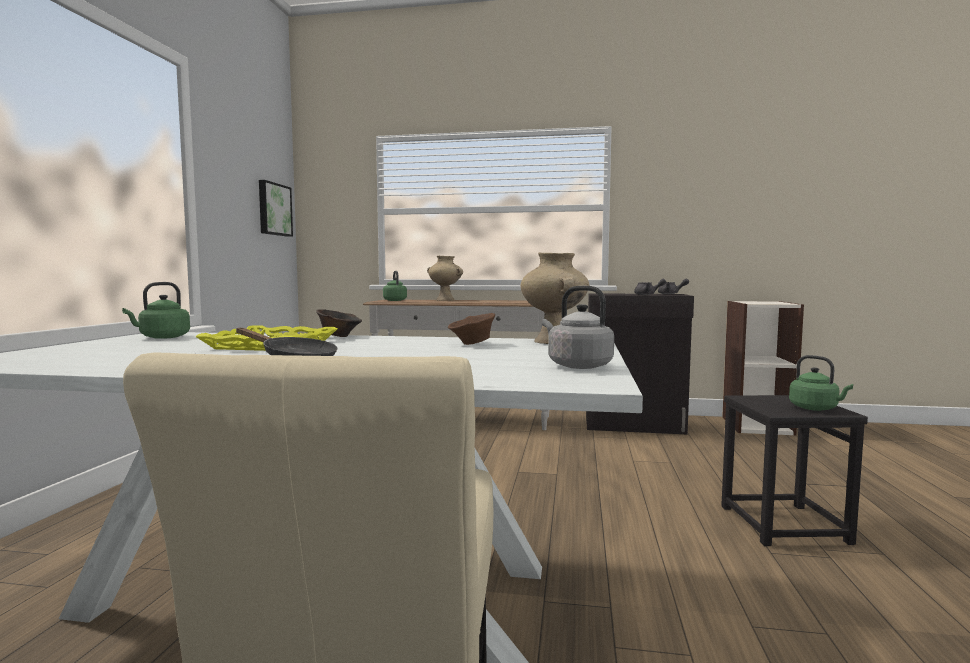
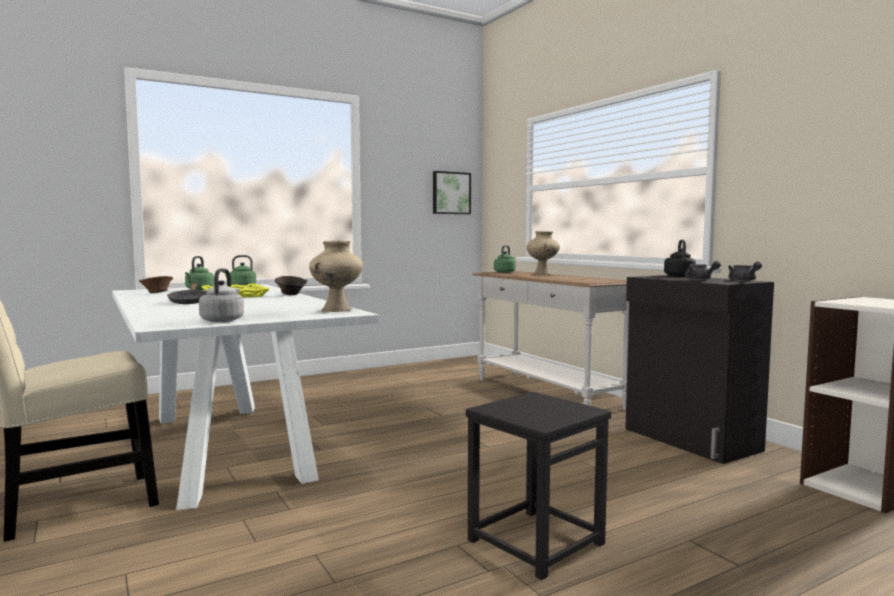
camera: 50 degrees right, 0 degrees up
brown bowl [448,313,495,345] -> brown bowl moved to [139,276,173,293]
green kettle [789,355,853,411] -> green kettle moved to [185,256,214,290]
none -> black kettle [664,240,696,277]

